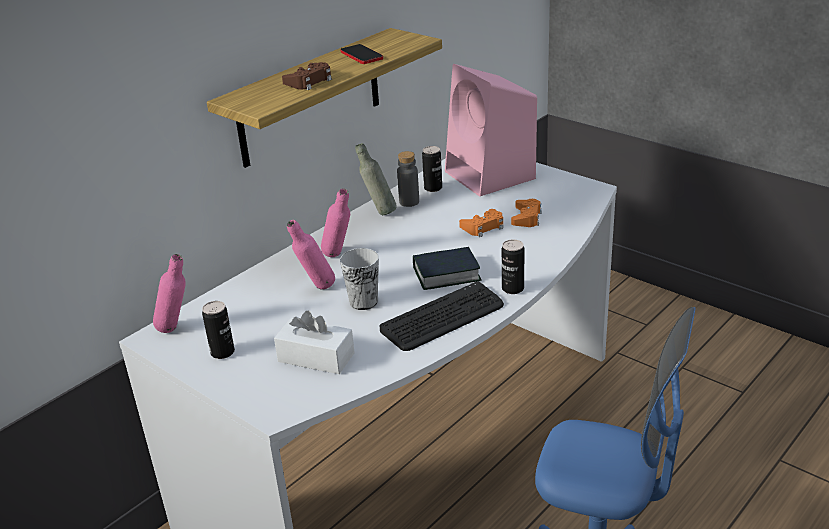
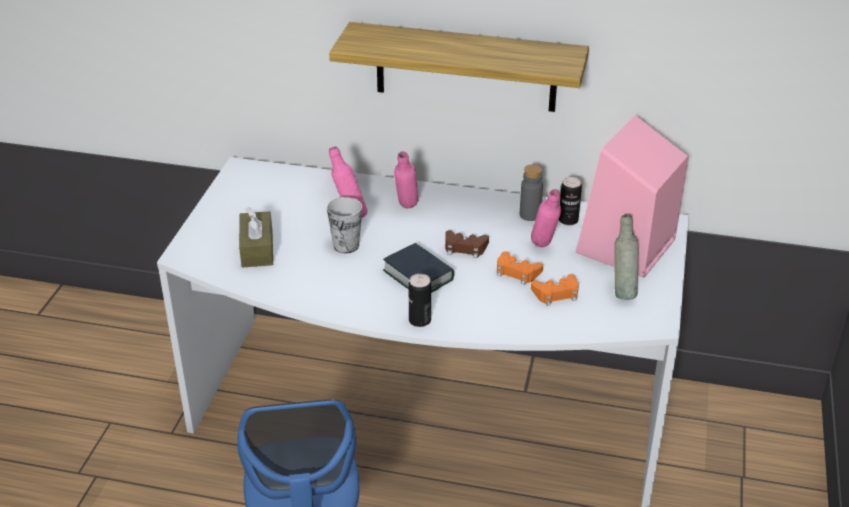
camera: 60 degrees right, 5 degrees up
pink bottle [153,254,186,333] -> pink bottle moved to [531,189,561,247]
can [202,301,235,359] -> none
white tissue box [274,310,355,374] -> brown tissue box [239,207,273,267]
brown game controller [282,62,332,90] -> brown game controller moved to [445,230,489,258]
phone [341,44,383,64] -> none
grey bottle [355,143,397,215] -> grey bottle moved to [614,214,639,300]
keyboard [379,282,504,351] -> none

